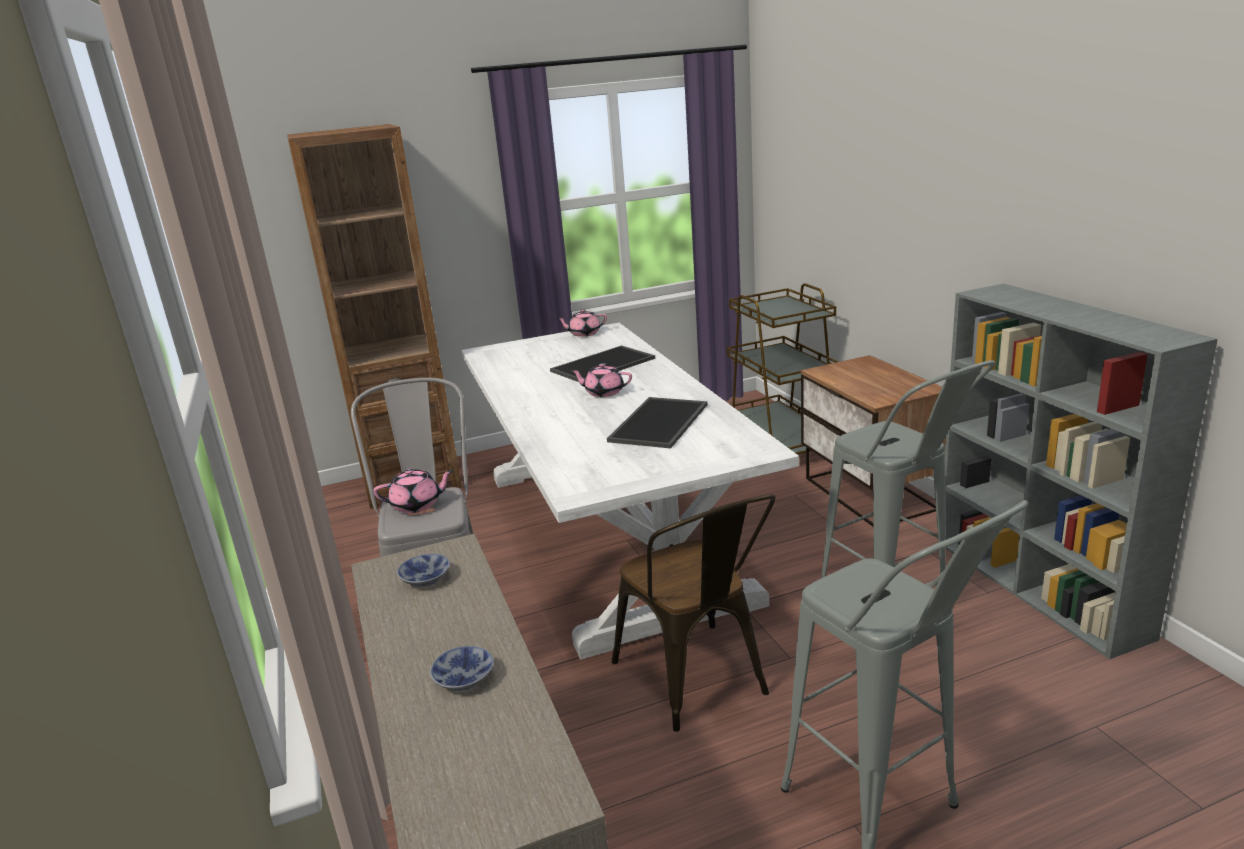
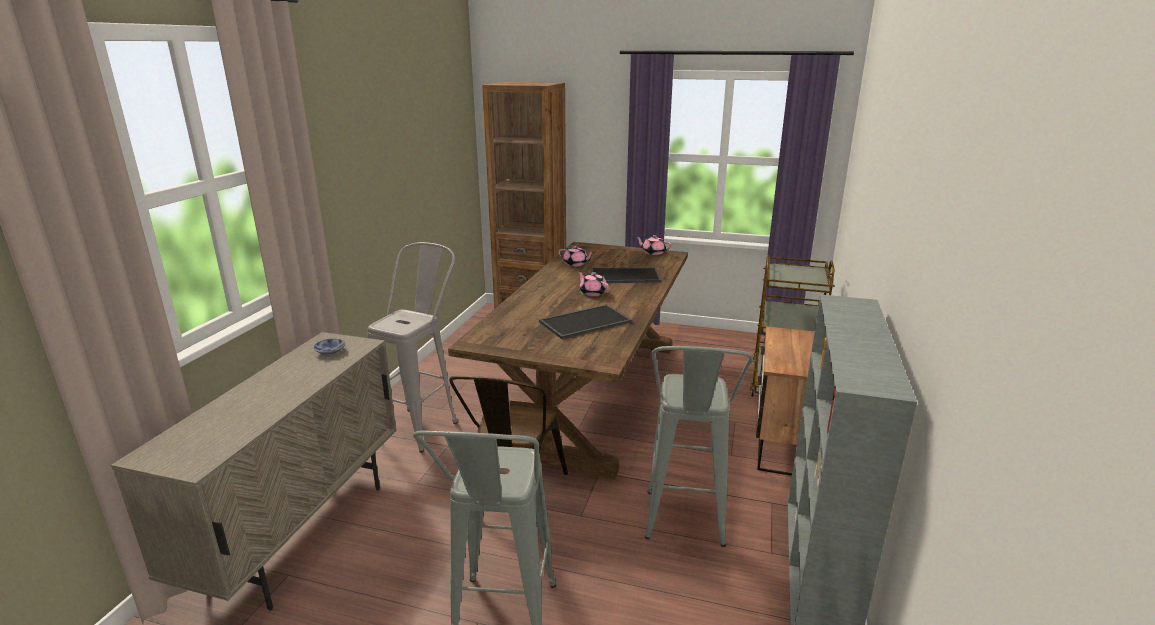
camera: 35 degrees right, 0 degrees up
pink teapot [373,469,454,513] -> pink teapot moved to [558,245,594,267]
bowl [430,646,494,691] -> none
white dining table [461,323,799,660] -> brown dining table [448,242,688,480]

